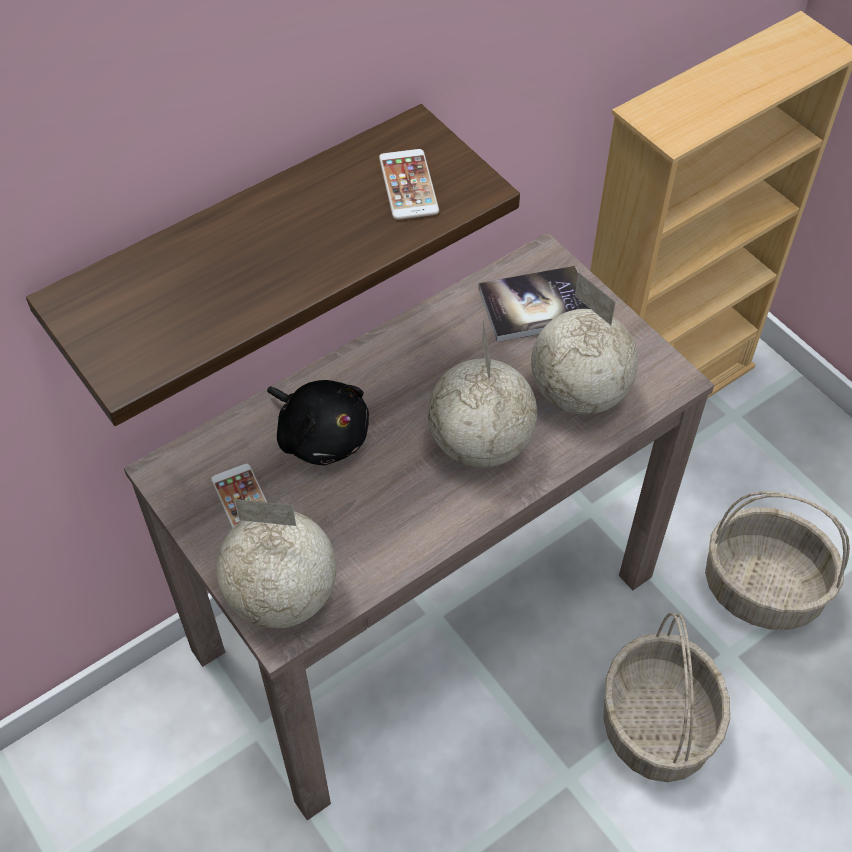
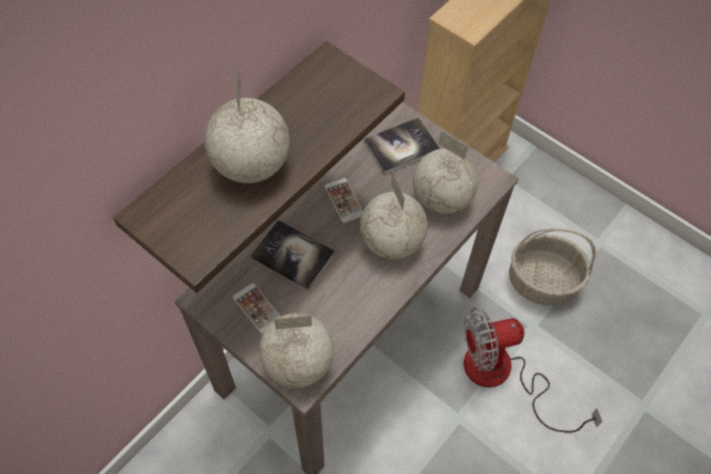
camera: 15 degrees left, 5 degrees up
black plush toy [267,380,369,465] -> book [251,220,335,290]
phone [379,149,439,220] -> phone moved to [324,178,363,223]
basket [603,612,730,782] -> fan [464,307,603,433]
none -> globe [204,66,290,183]

